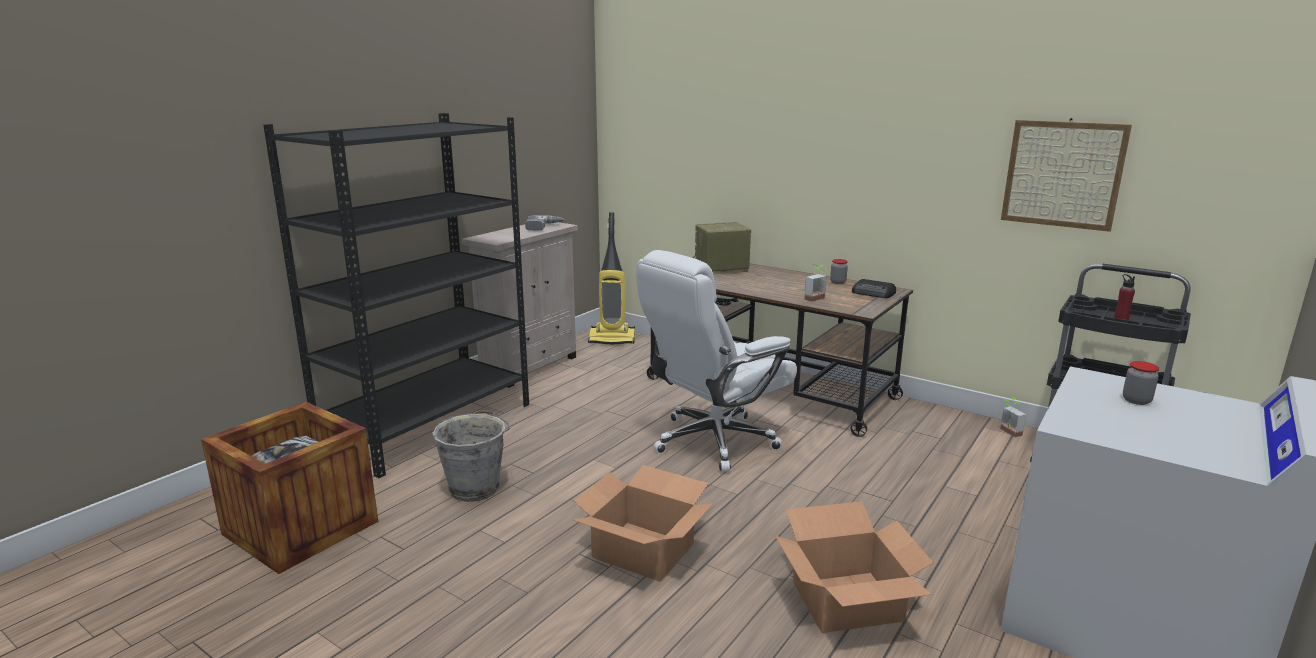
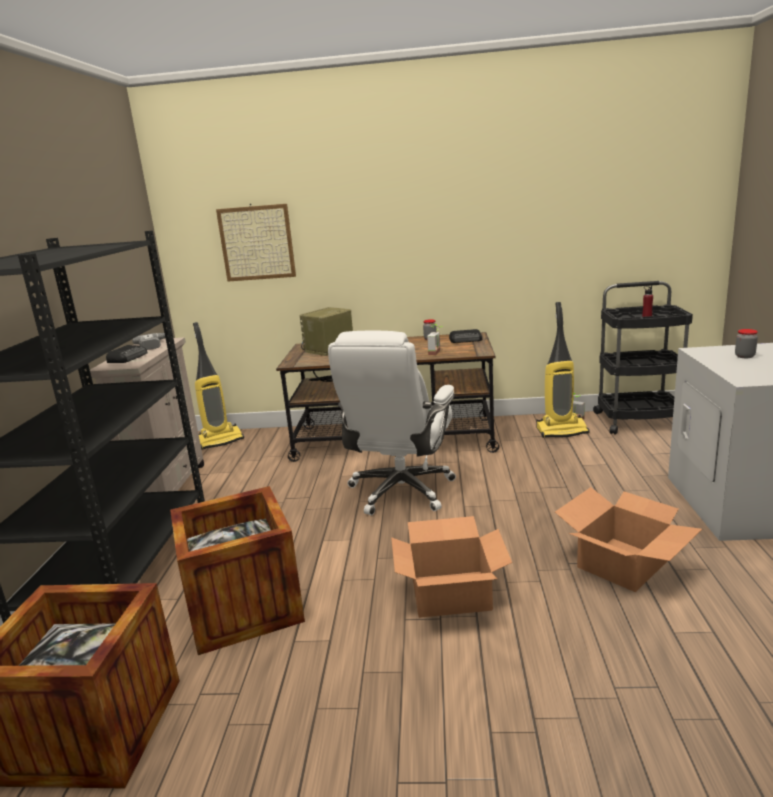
camera: 30 degrees left, 0 degrees up
grey bucket [432,410,510,502] -> crate [170,486,305,655]
picture [1001,118,1132,232] -> picture moved to [216,204,296,282]
none -> radio [106,345,148,363]
none -> vacuum cleaner [536,302,590,438]

